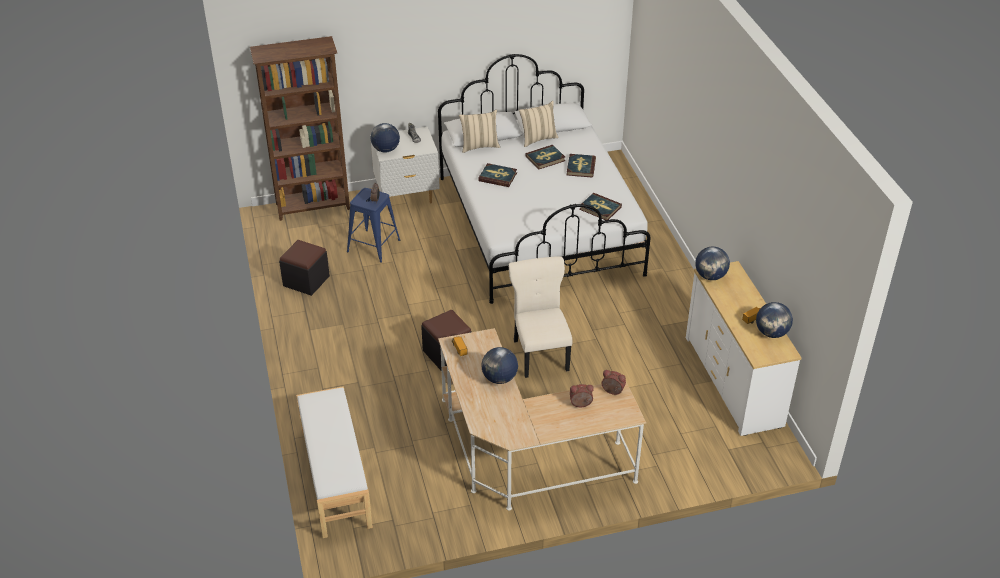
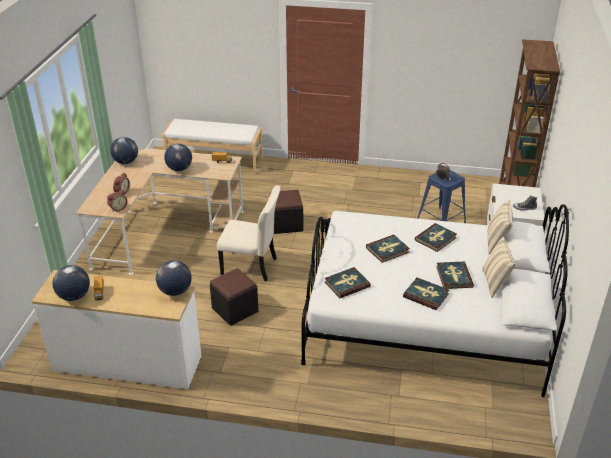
camera: 115 degrees right, 5 degrees down
black ottoman [279,240,330,296] -> black ottoman moved to [210,268,258,326]
globe [371,123,400,153] -> globe moved to [110,137,138,164]
none -> book [366,235,410,263]

